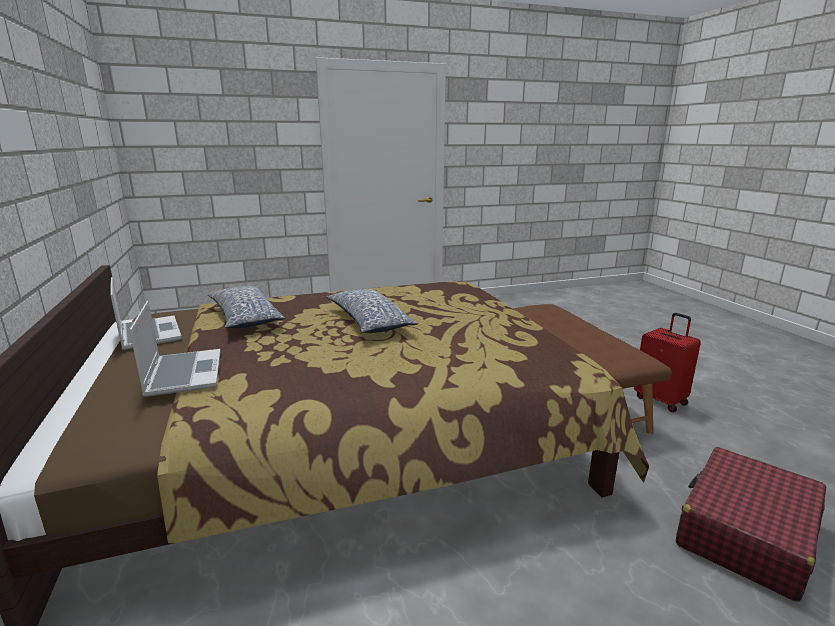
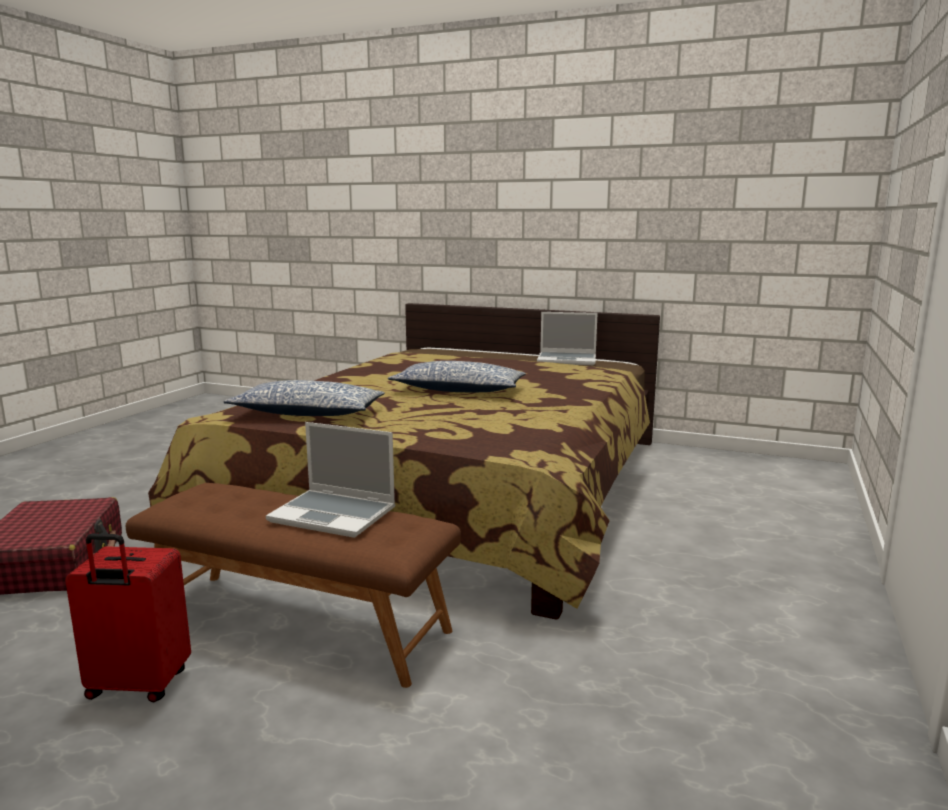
camera: 130 degrees right, 5 degrees down
laptop [129,301,221,397] -> laptop moved to [266,422,395,538]
pillow [207,286,285,328] -> pillow moved to [223,380,385,416]

